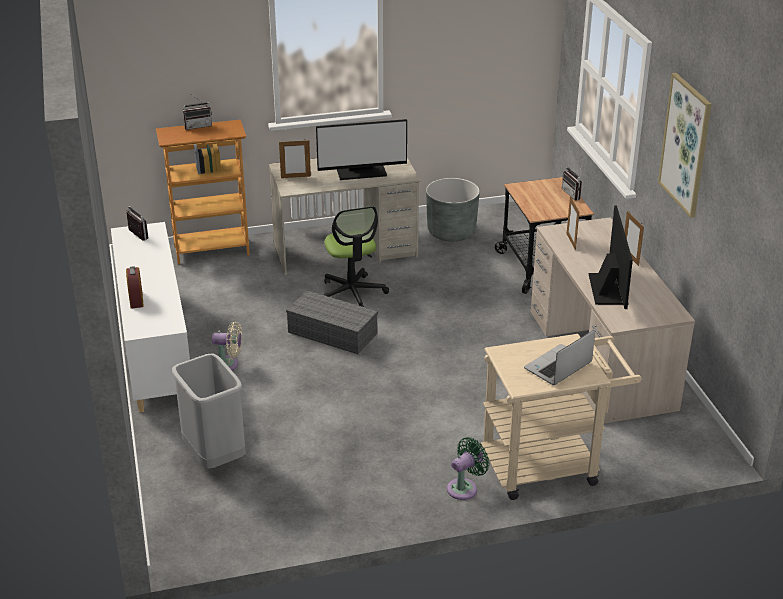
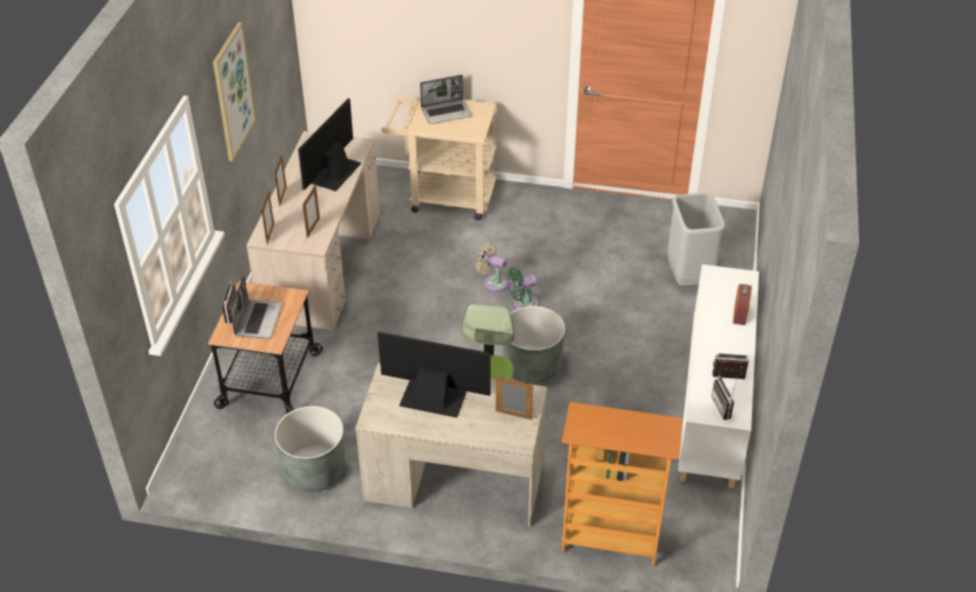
camera: 155 degrees left, 10 degrees up
radio [183,95,212,130] -> radio moved to [712,353,749,379]
beige fan [212,322,242,371] -> beige fan moved to [476,242,509,292]
grey storage box [286,290,378,354] -> grey planter [503,306,565,384]
green fan [447,437,490,500] -> green fan moved to [508,267,539,309]
none -> laptop [230,275,282,339]
none -> picture frame [262,190,274,245]

